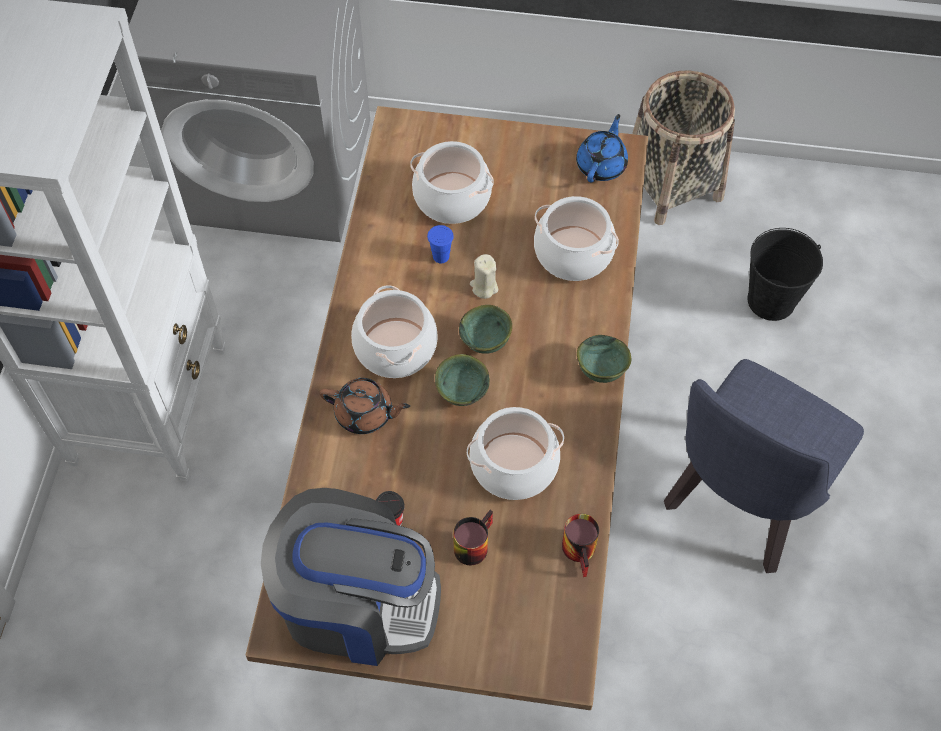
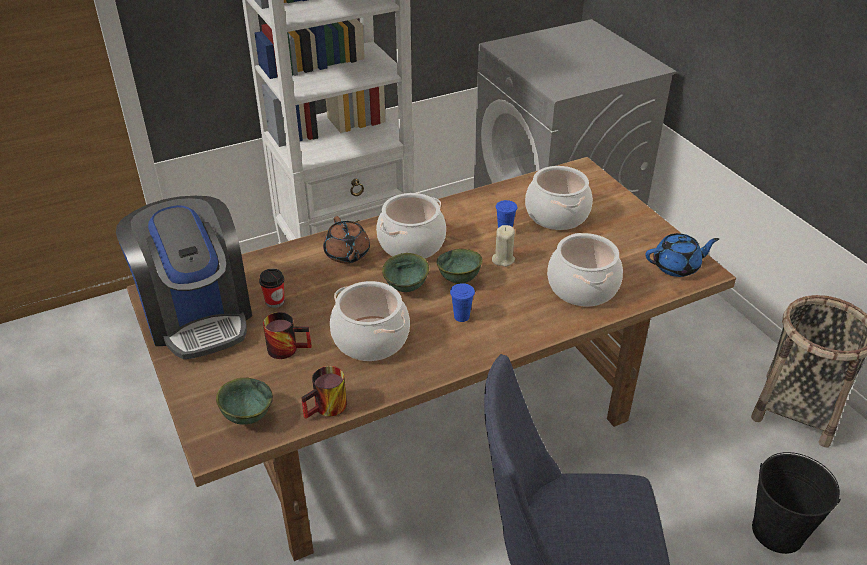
camera: 55 degrees right, 20 degrees down
green bowl [577,335,632,383] -> green bowl moved to [216,378,273,425]
none -> blue cup [450,283,475,322]

